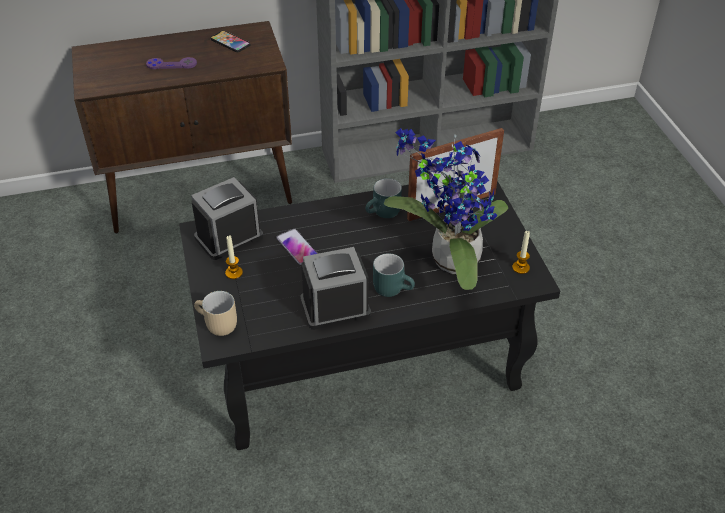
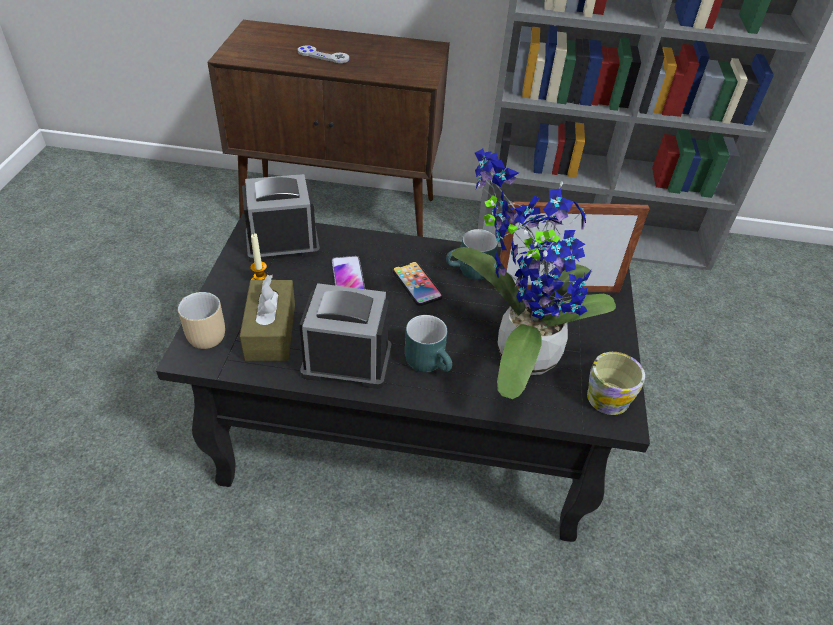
camera: 20 degrees right, 0 degrees up
purple game controller [146,57,197,69] -> grey game controller [298,45,349,63]
phone [210,30,250,52] -> phone moved to [392,261,443,306]
candle [512,231,530,274] -> mug [587,352,645,415]
none -> brown tissue box [240,275,295,361]

